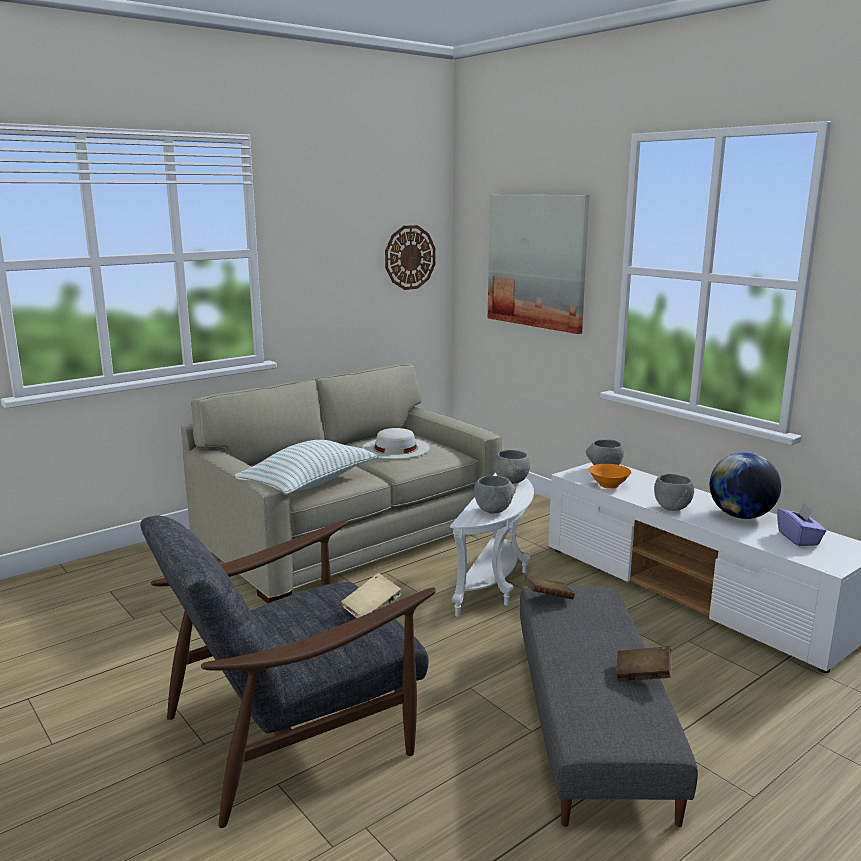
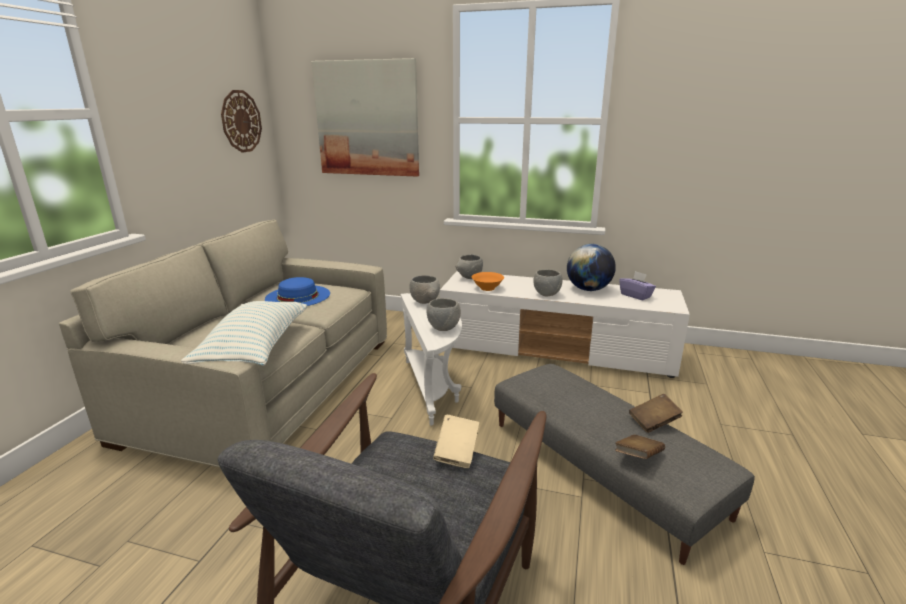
camera: 35 degrees left, 5 degrees up
white hat [362,428,430,459] -> blue hat [265,277,330,306]
brown book [523,575,575,599] -> brown book moved to [615,435,665,459]

